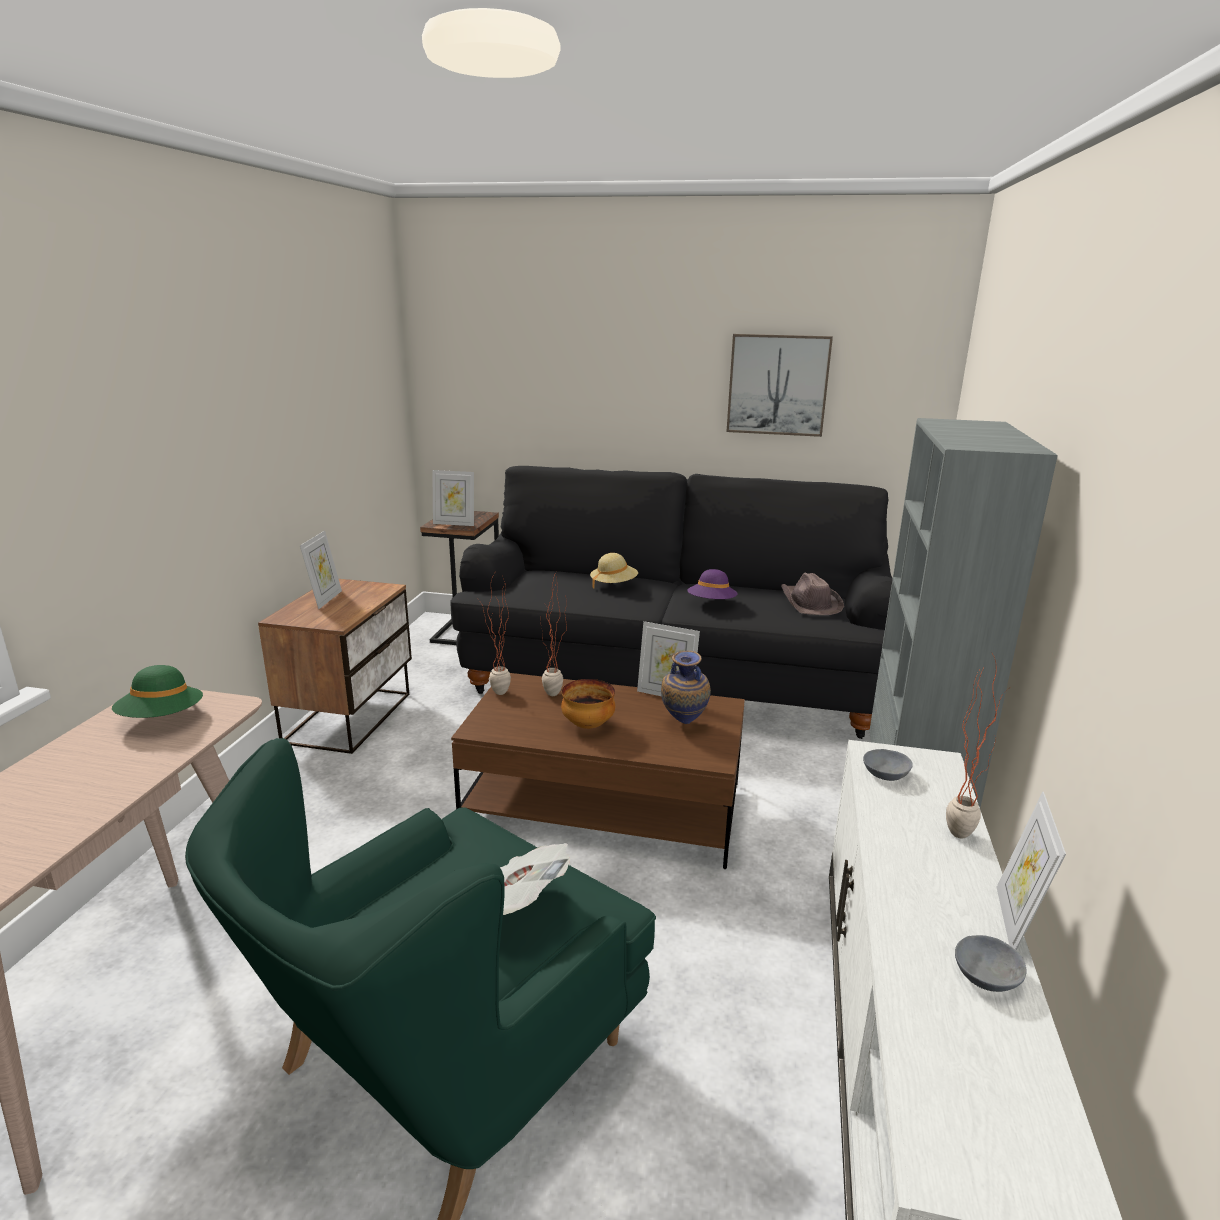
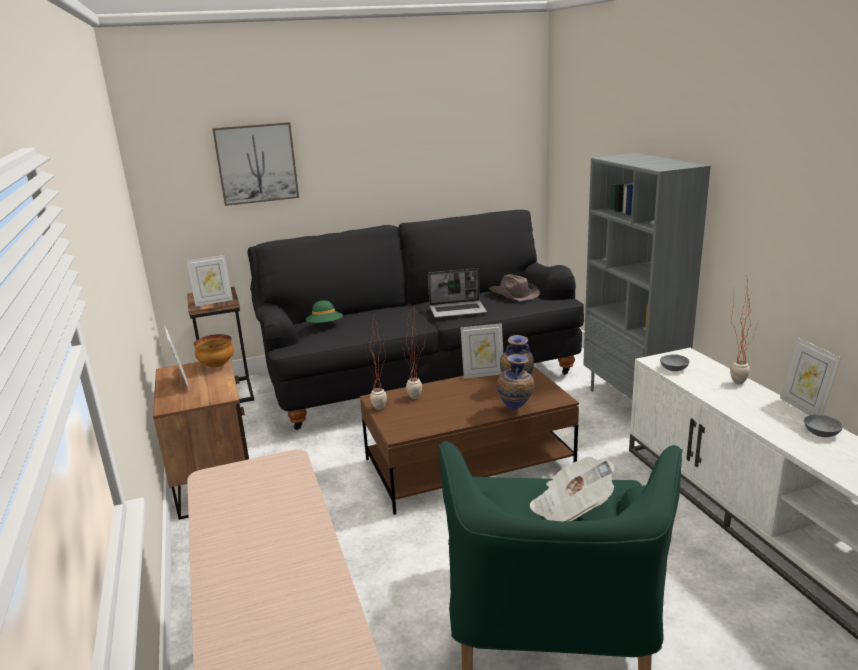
camera: 30 degrees left, 0 degrees up
green hat [112,665,203,718] -> green hat moved to [306,300,343,323]
bowl [561,679,615,729] -> bowl moved to [194,334,234,367]
beige hat [590,553,638,589] -> none
purple hat [687,569,737,599] -> laptop [428,268,487,318]
picture [726,334,833,437] -> picture moved to [212,122,299,206]
none -> vase [497,354,534,411]

